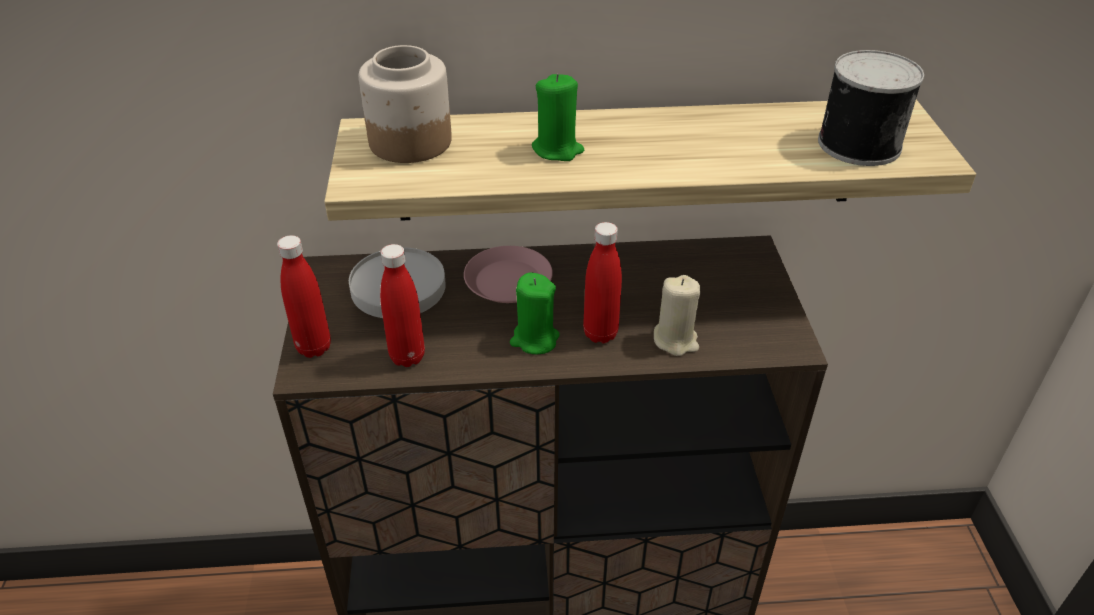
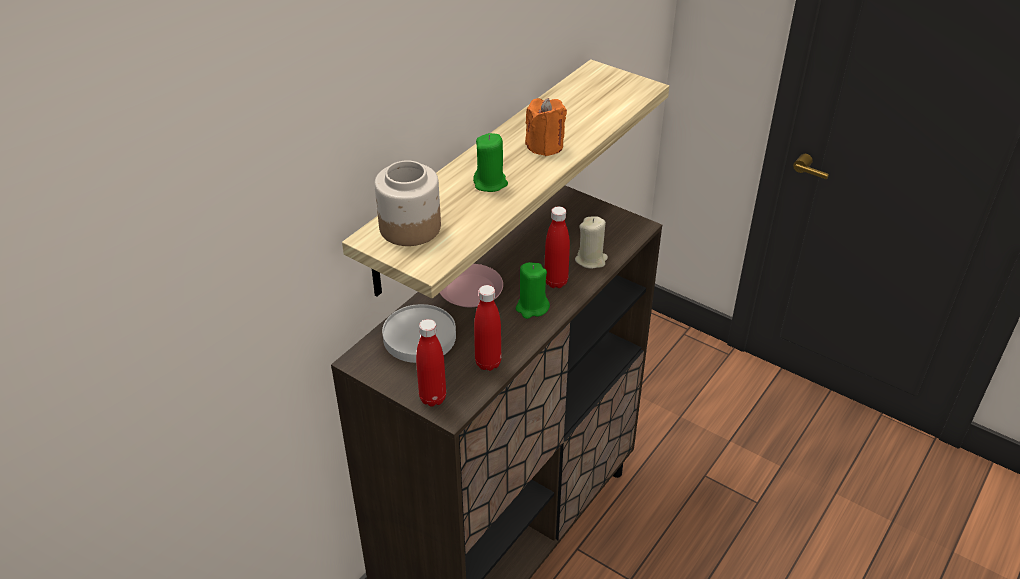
camera: 50 degrees left, 0 degrees up
can [818,50,924,166] -> none
none -> orange candle [525,98,567,156]

